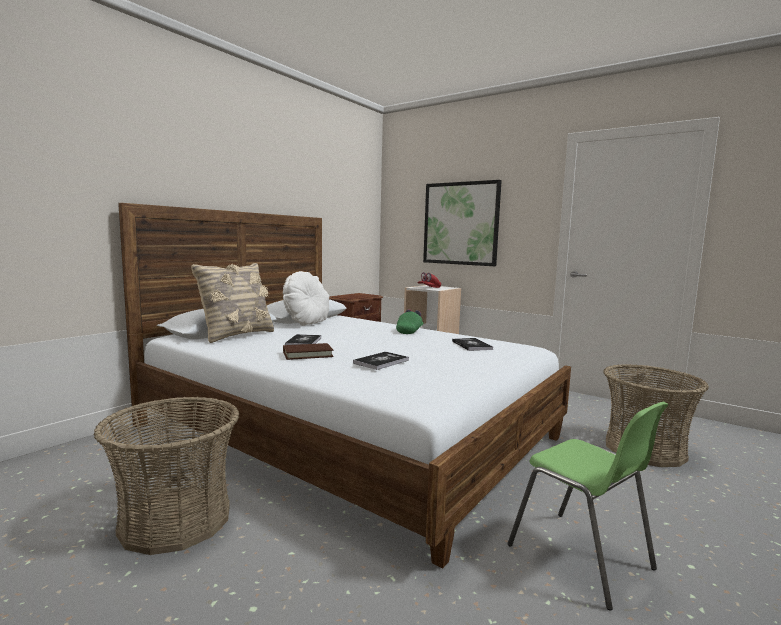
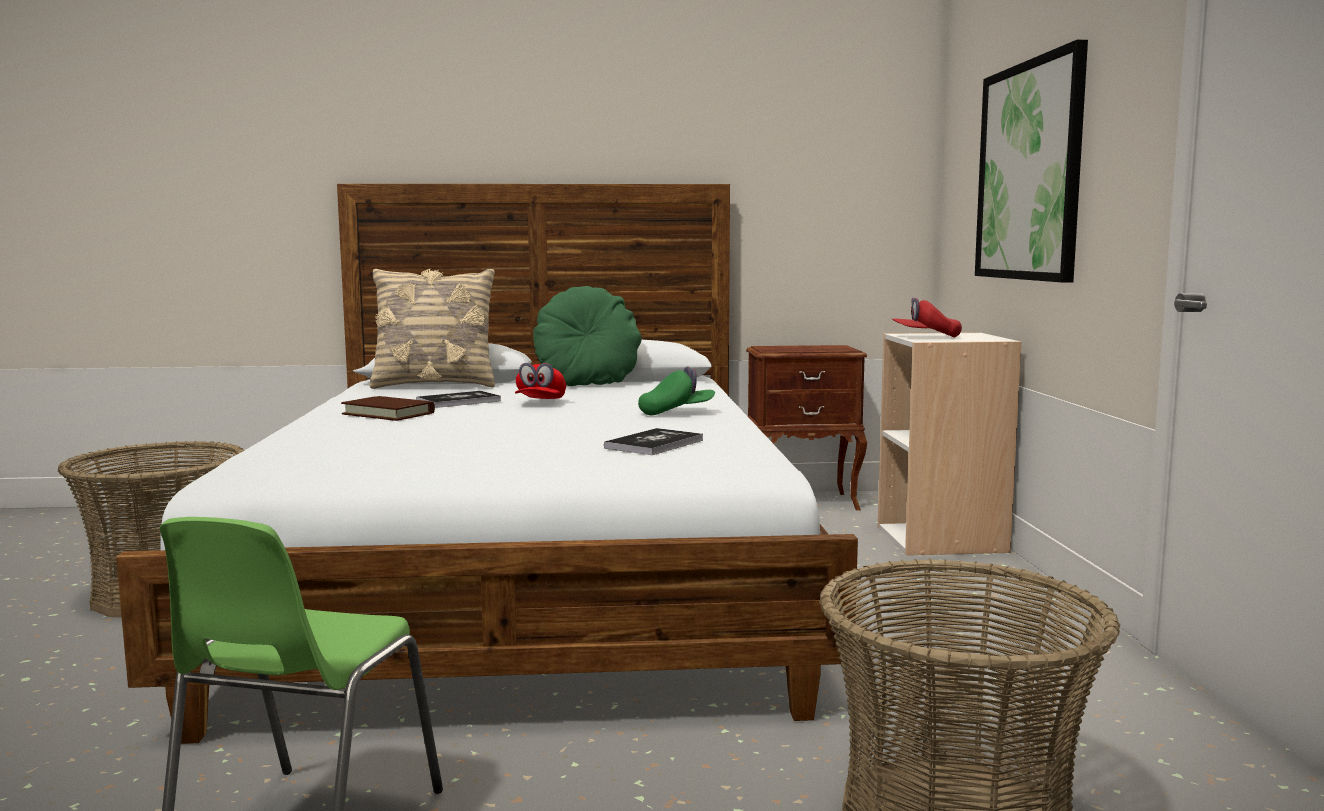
camera: 50 degrees right, 0 degrees up
white pillow [283,271,329,326] -> green pillow [533,286,641,386]
book [353,352,409,370] -> none
none -> red cap [515,363,566,399]

